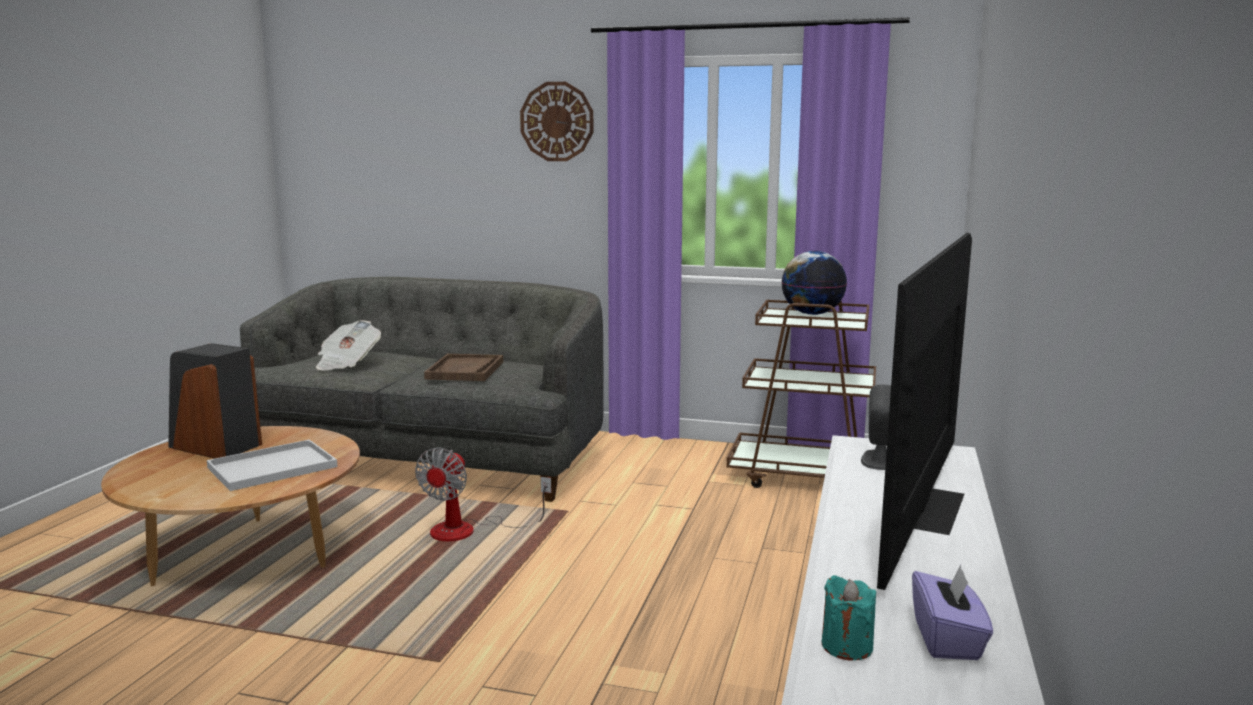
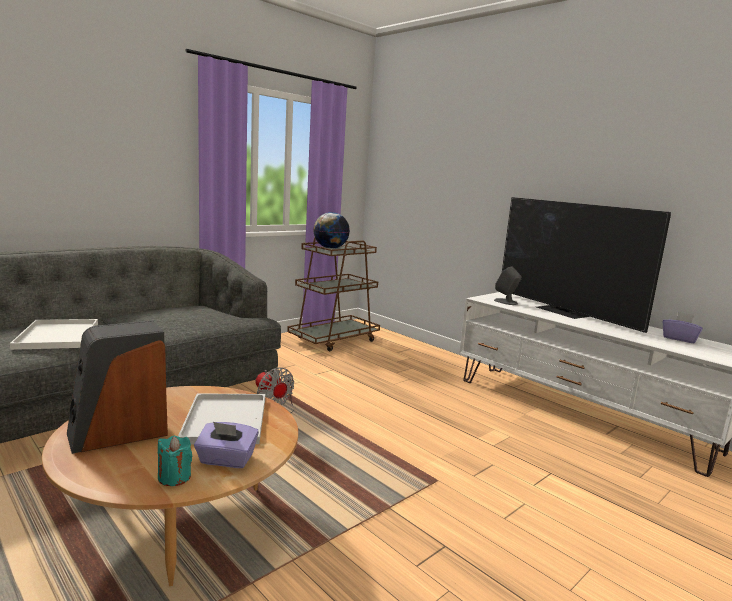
camera: 60 degrees left, 0 degrees up
newspaper [316,320,381,370] -> white tray [10,319,98,350]
brown tray [424,354,503,381] -> none
wall clock [520,82,593,161] -> none
turquoise candle [822,575,876,660] -> turquoise candle moved to [158,436,192,486]
none -> purple tissue box [194,422,259,468]

